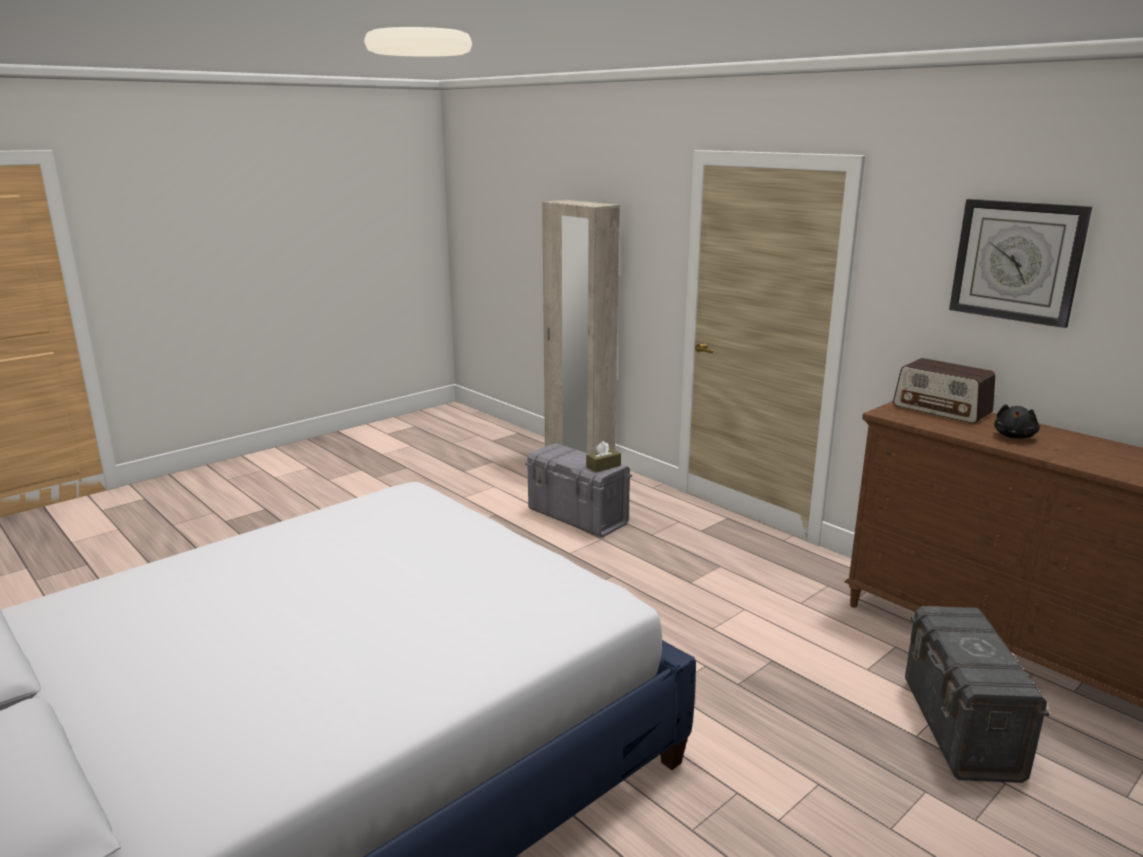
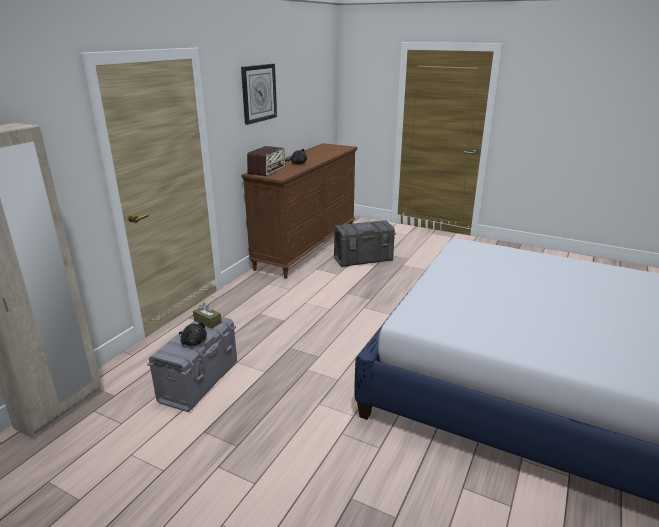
camera: 110 degrees left, 5 degrees up
none -> black plush toy [179,322,207,346]

